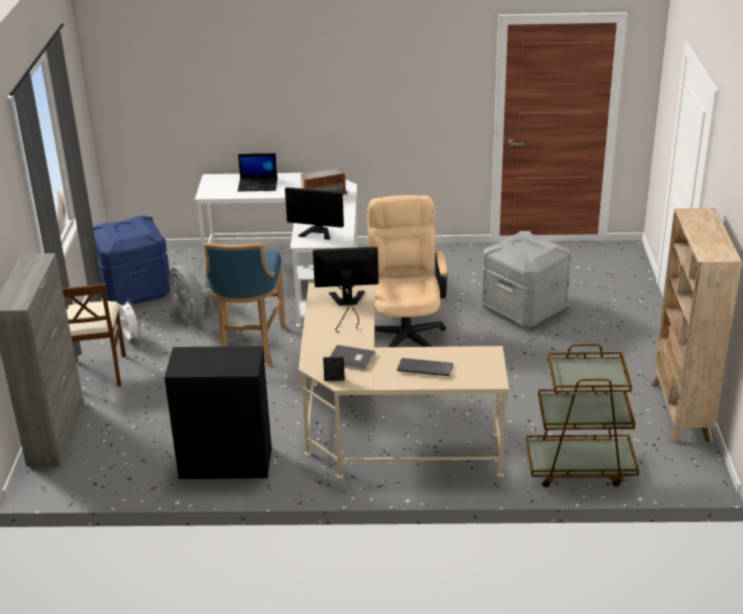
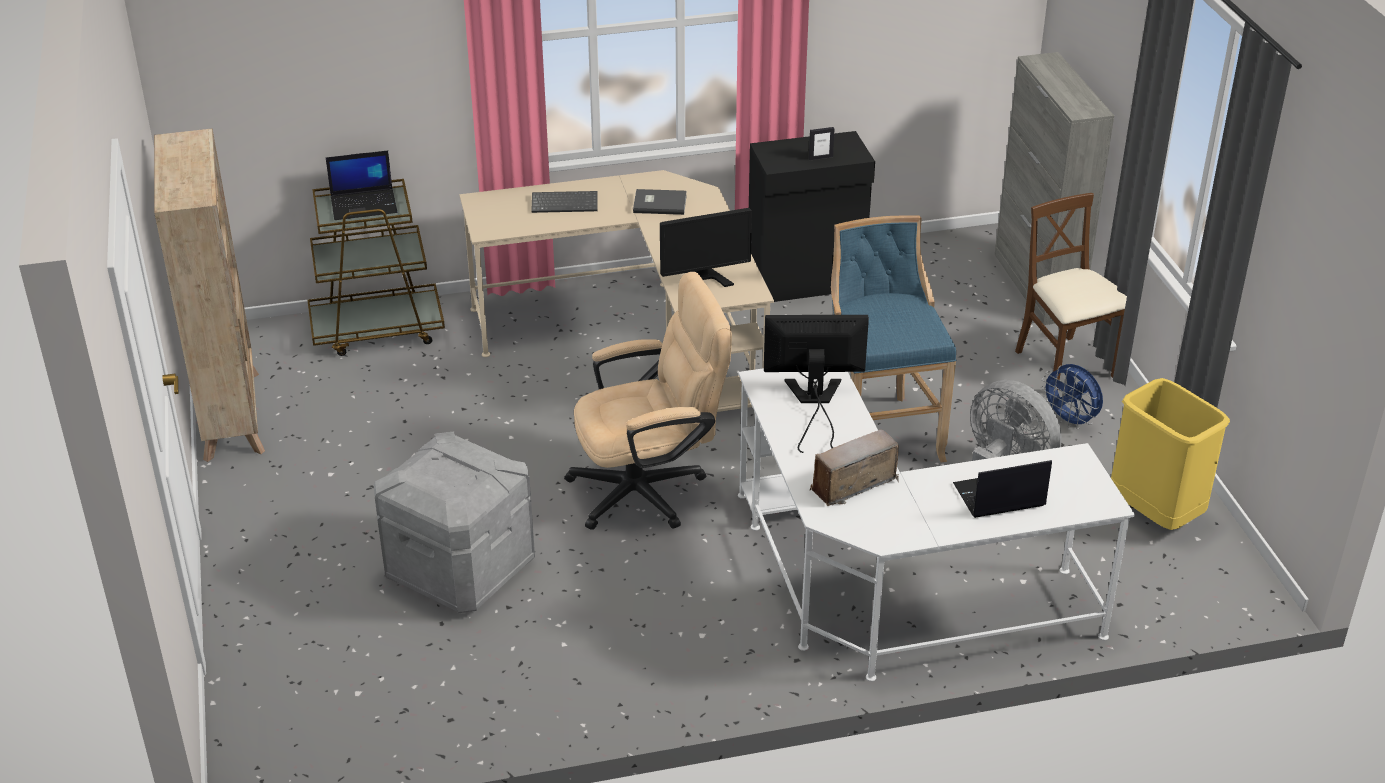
camera: 165 degrees right, 5 degrees up
blue storage box [93,215,170,306] -> yellow trash can [1111,378,1230,530]
white fan [115,299,142,341] -> blue fan [1041,364,1103,429]
picture frame [323,356,345,381] -> picture frame moved to [809,127,835,160]
beige office chair [368,195,447,347] -> beige office chair turned 90 degrees counterclockwise [564,272,732,530]
none -> laptop [326,150,397,220]

